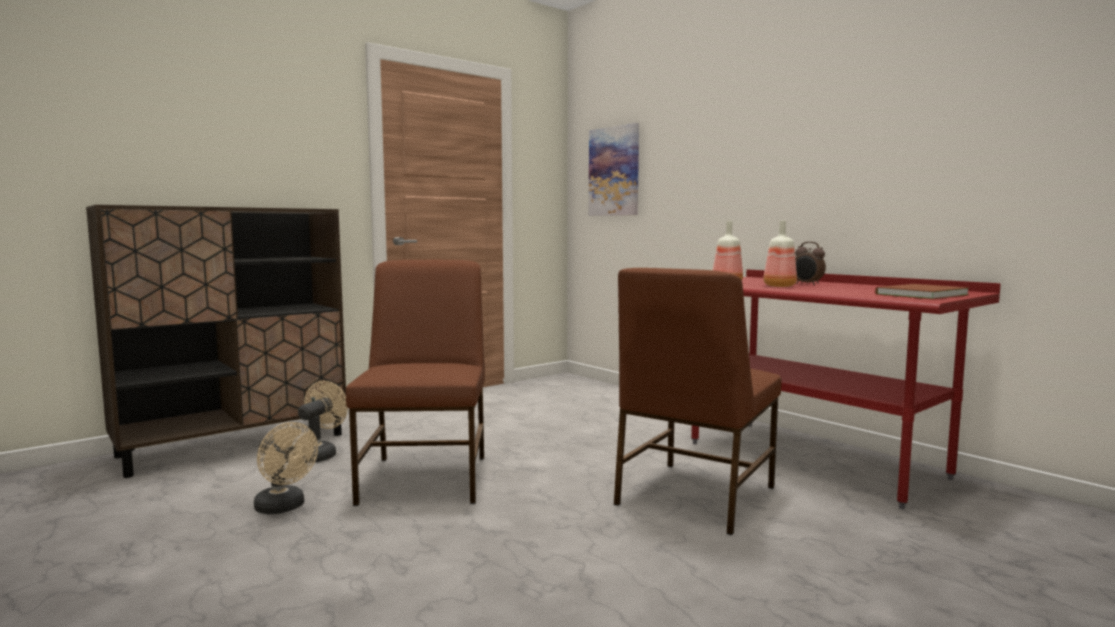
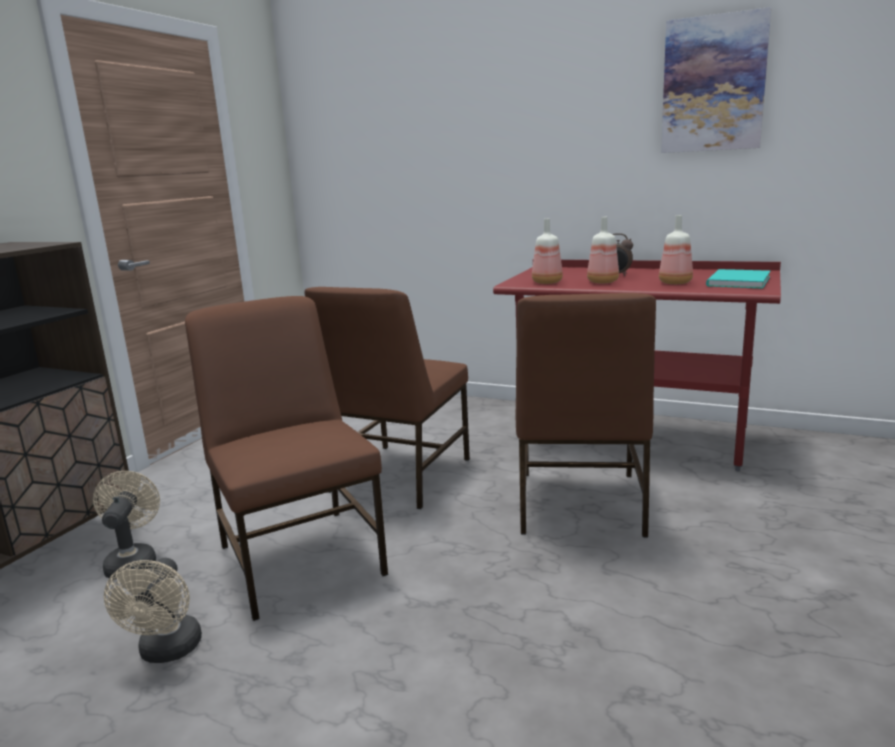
camera: 25 degrees left, 10 degrees up
beige fan [254,422,318,514] -> beige fan turned 75 degrees clockwise [104,558,202,663]
picture [589,123,639,216] -> picture moved to [661,7,771,153]
brown book [875,284,969,299] -> turquoise book [706,269,770,289]
none -> brown chair [305,287,470,509]
none -> bottle [659,215,693,284]

